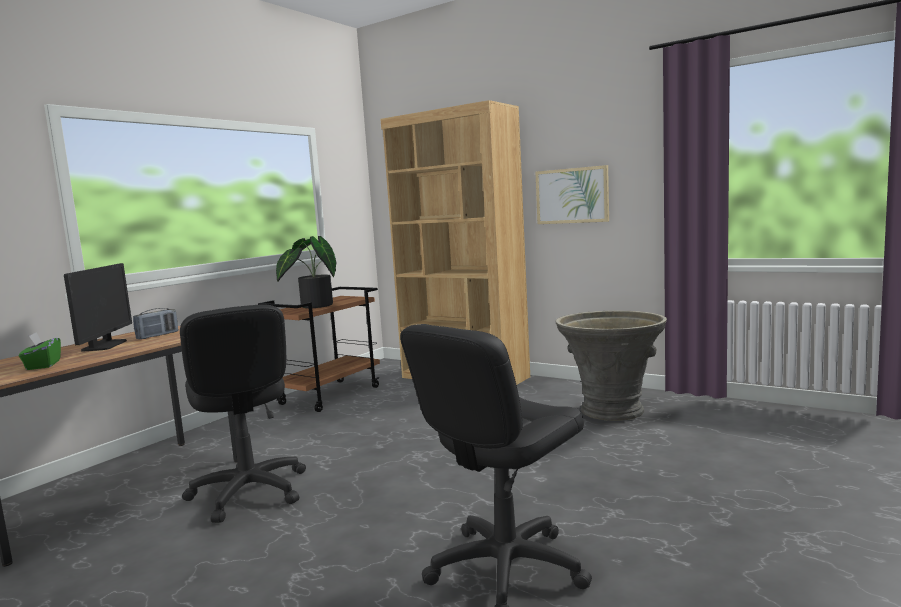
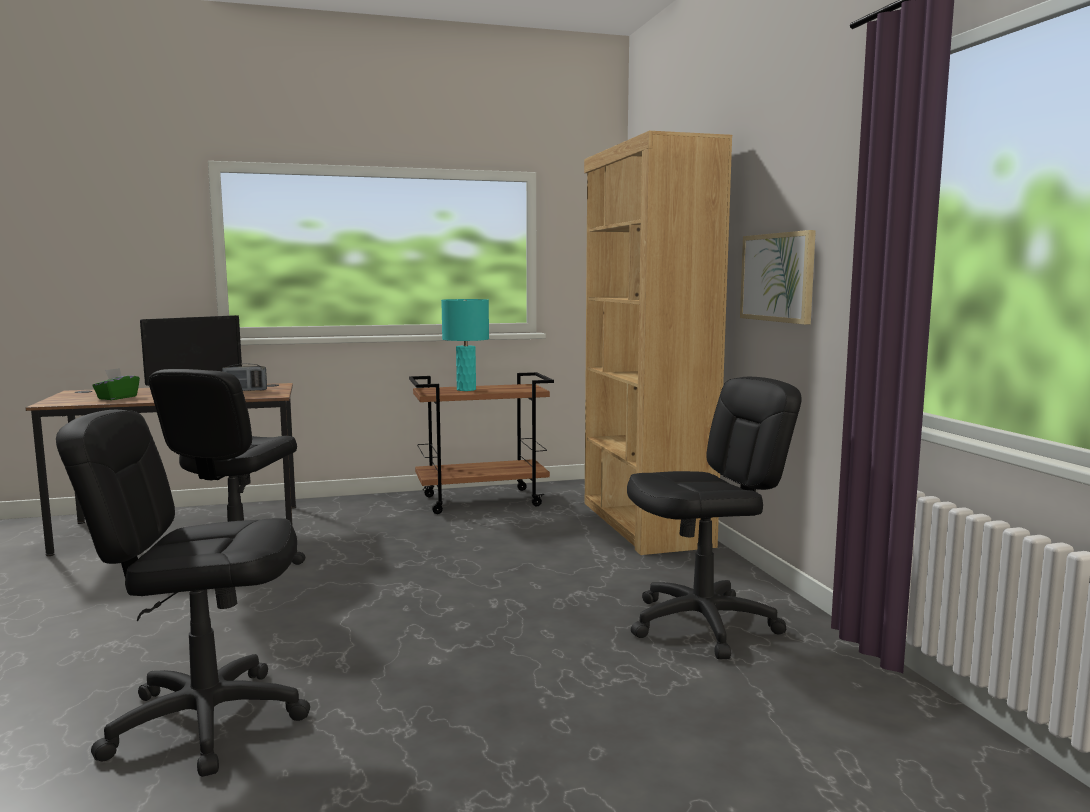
camera: 40 degrees right, 0 degrees up
potted plant [276,236,336,308] -> turquoise table lamp [441,299,489,391]
grey planter [556,310,667,421] -> black office chair [627,377,802,659]

